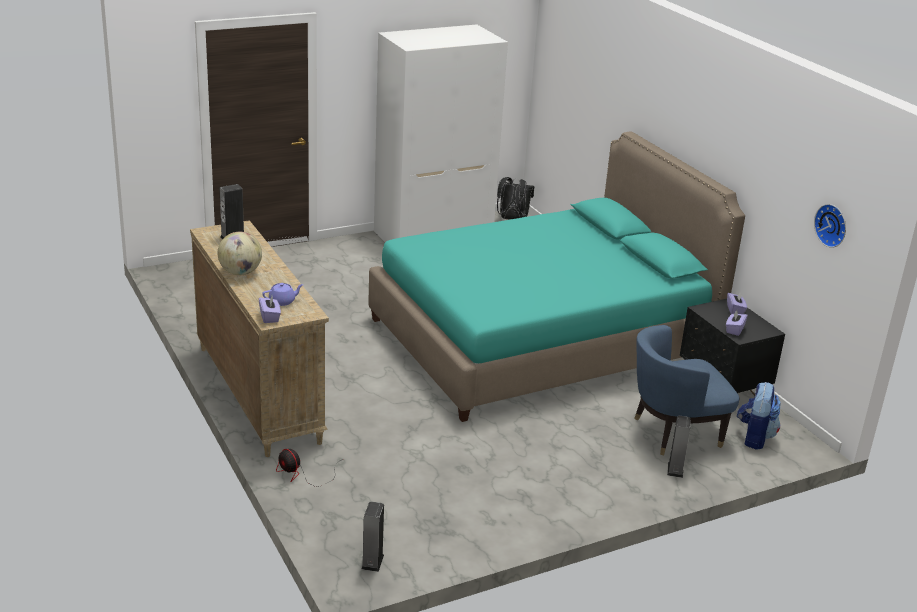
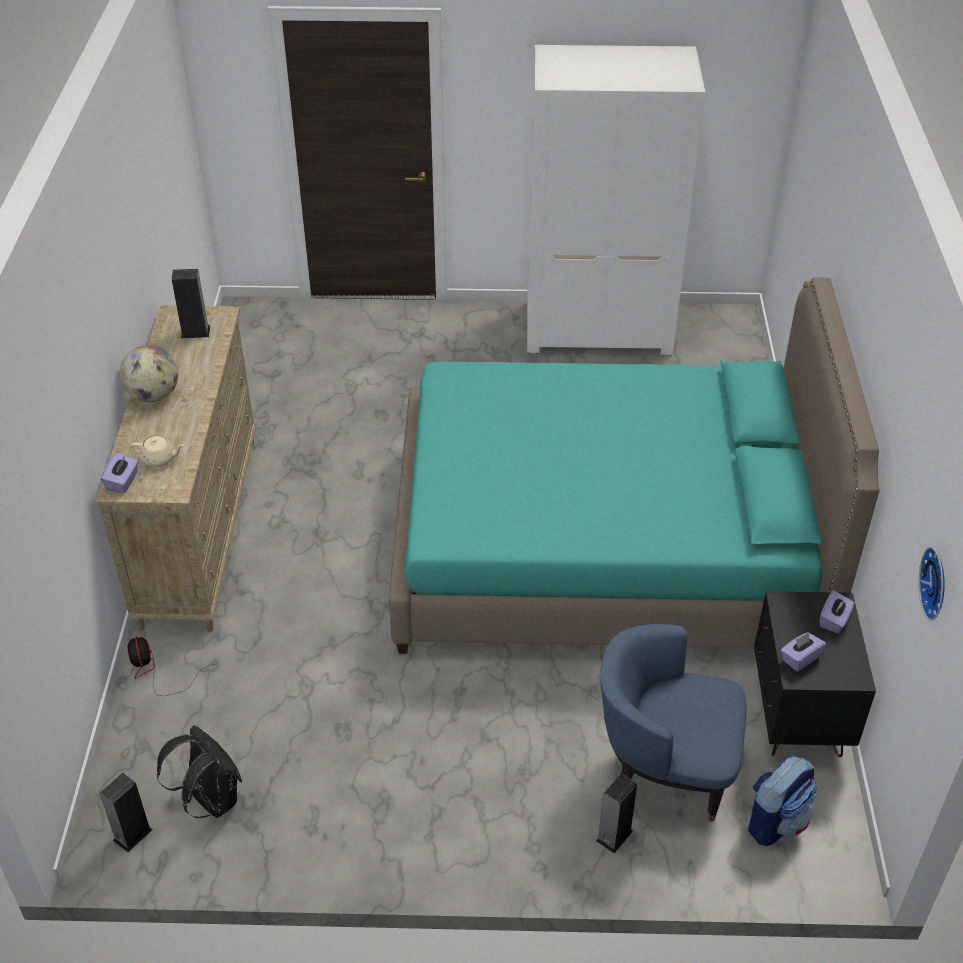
camera: 30 degrees right, 15 degrees up
purple teapot [262,283,304,306] -> beige teapot [130,435,184,467]
black backpack [497,177,534,220] -> black backpack moved to [157,725,242,818]

